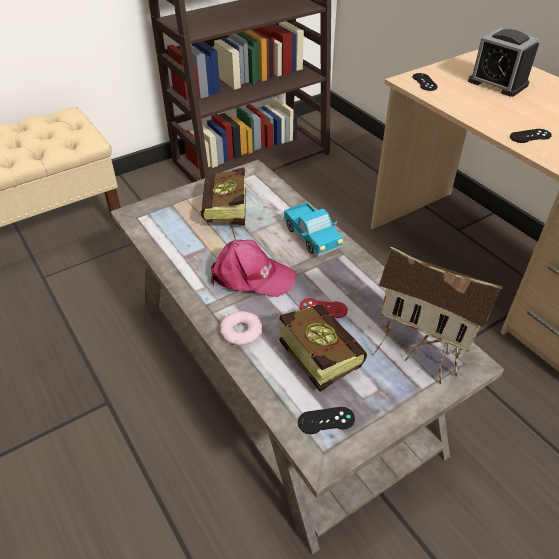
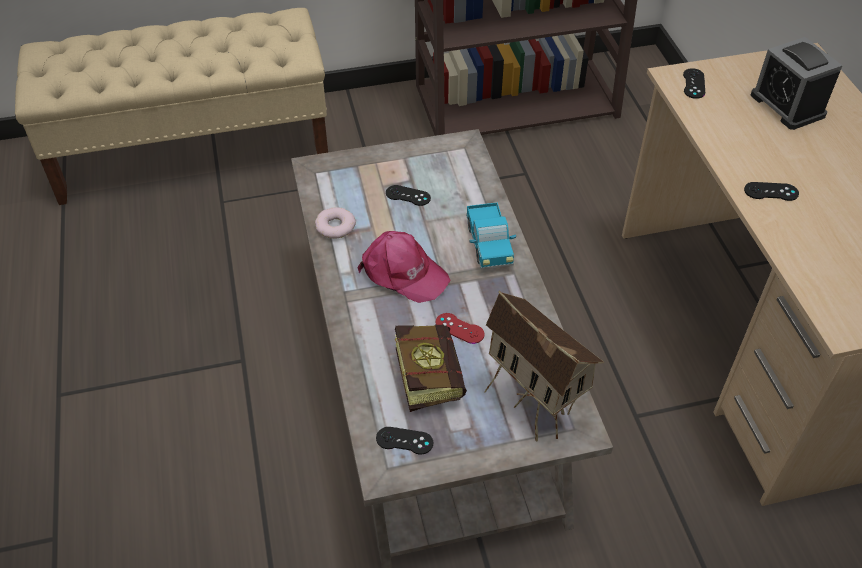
camera: 20 degrees right, 5 degrees up
book [200,167,247,240] -> black game controller [386,185,431,206]
donut [220,311,262,345] -> donut moved to [315,207,356,239]

